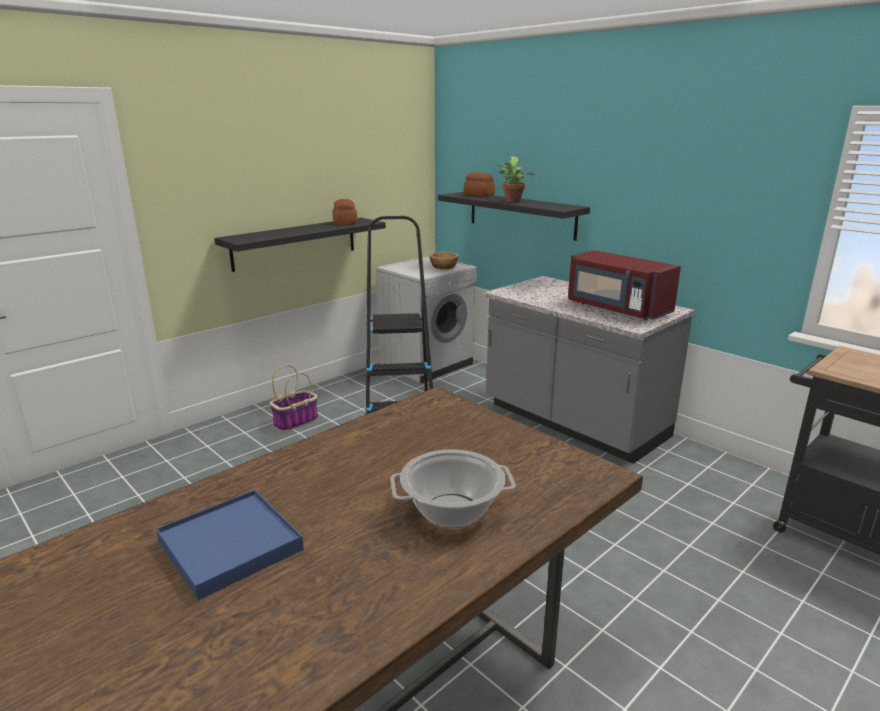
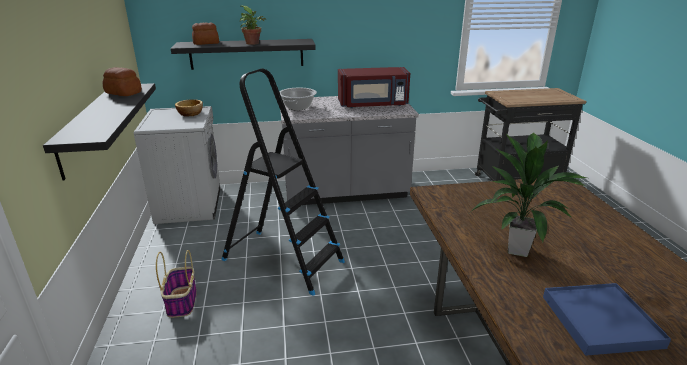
camera: 55 degrees left, 5 degrees up
cooking pot [390,449,516,528] -> cooking pot moved to [279,88,317,111]
none -> potted plant [467,133,586,257]

